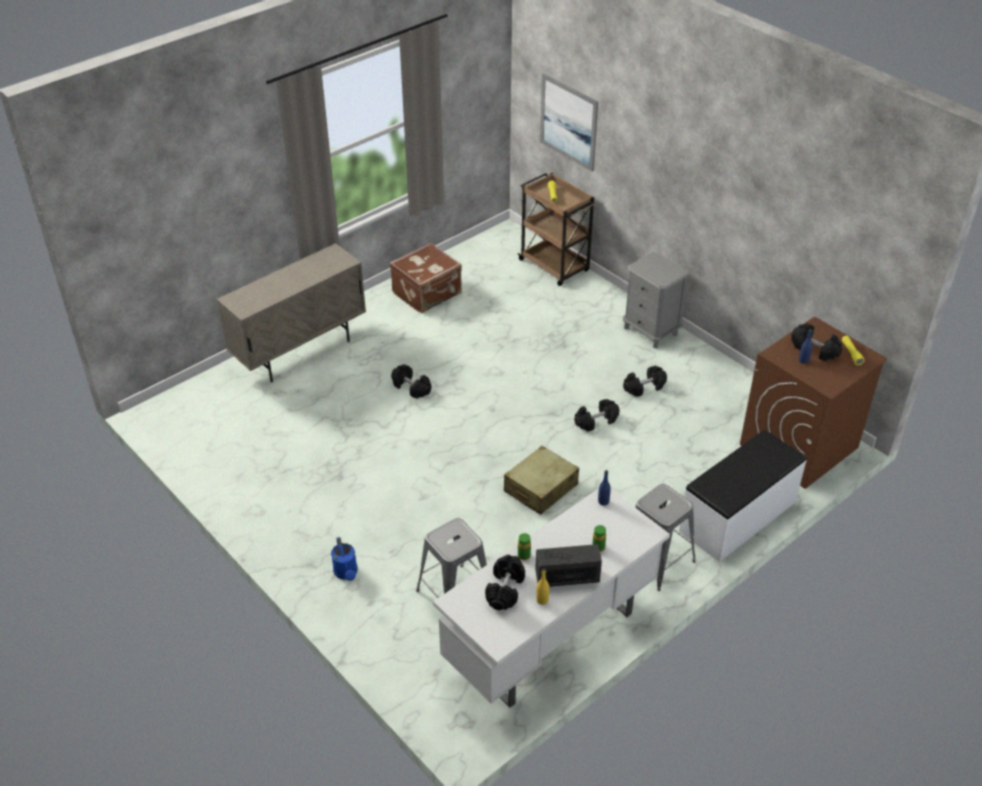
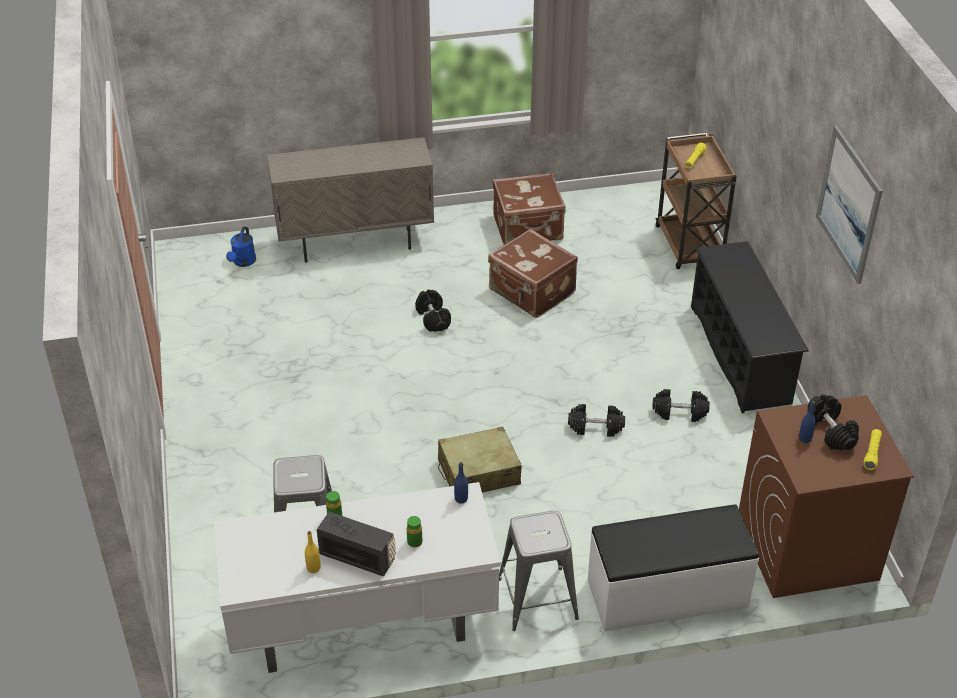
camera: 30 degrees right, 0 degrees up
blue watering can [331,537,358,581] -> blue watering can moved to [226,227,256,267]
black dumbbell [485,555,525,610] -> none
picture [540,73,598,171] -> picture moved to [816,126,883,284]
grey nightstand [623,251,690,348] -> black shoe rack [691,241,809,413]
none -> brown suitcase [488,229,578,318]

